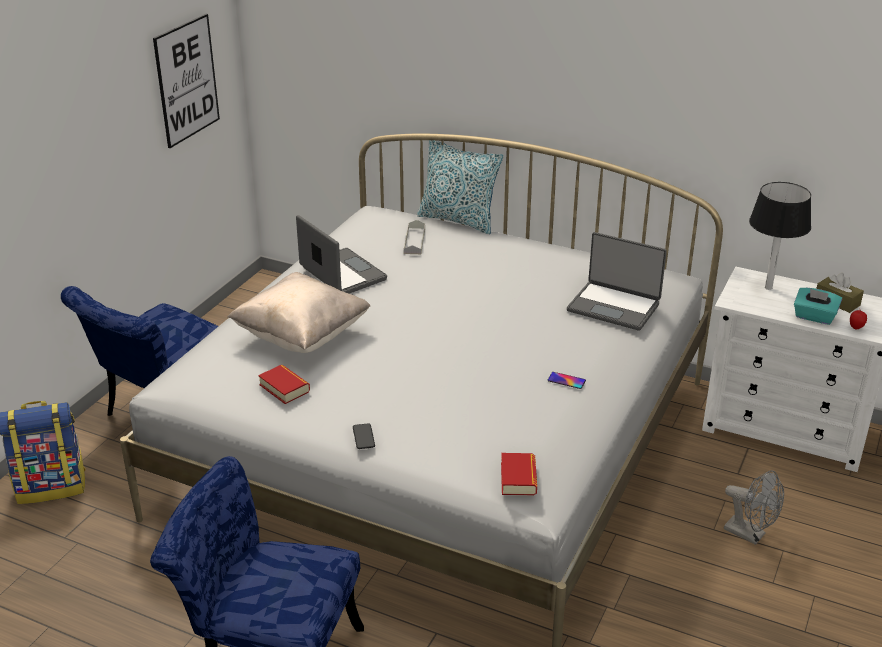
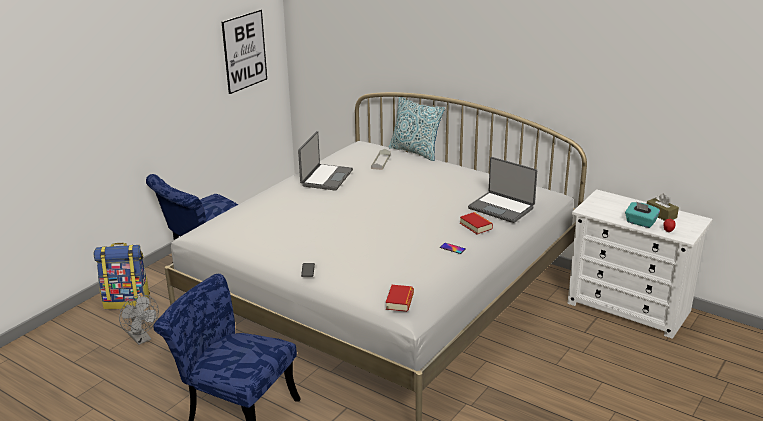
camera: 10 degrees right, 5 degrees down
beige pillow [227,272,371,353] -> none
book [258,364,310,404] -> book moved to [460,212,493,235]
laptop [296,215,387,294] -> laptop turned 45 degrees clockwise [298,131,353,191]
grey fan [724,470,784,545] -> grey fan moved to [119,295,159,345]
black table lamp [749,182,811,290] -> none

